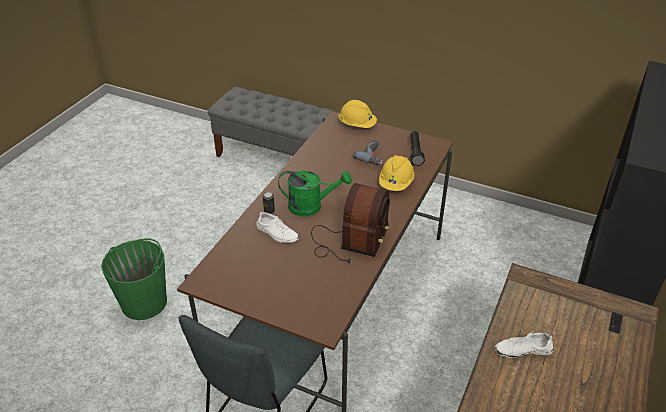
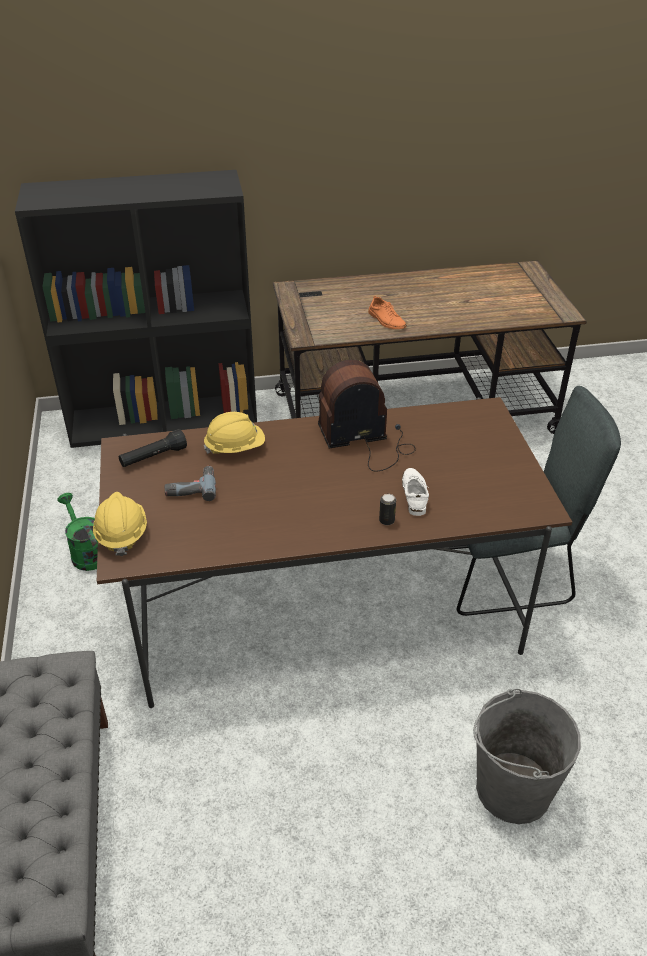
camera: 125 degrees left, 0 degrees up
green bucket [101,238,167,320] -> grey bucket [473,689,581,824]
green watering can [278,171,352,216] -> green watering can moved to [57,493,98,571]
white shoe [495,331,554,358] -> orange shoe [368,296,406,329]

